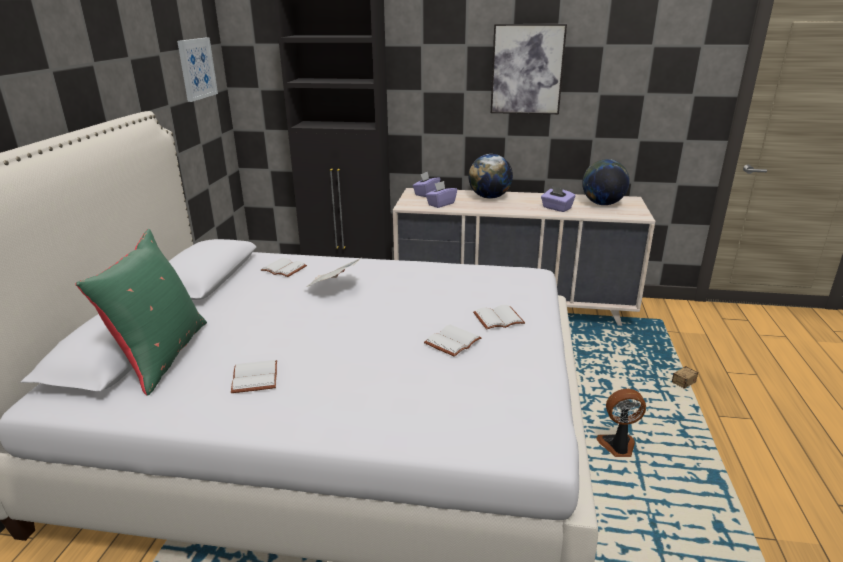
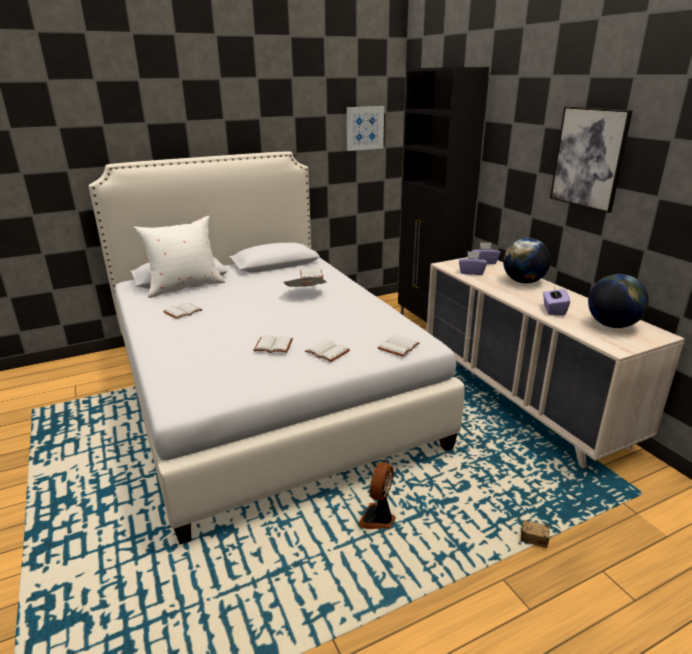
camera: 55 degrees right, 0 degrees up
green pillow [76,229,207,396] -> white pillow [134,216,225,298]
fan [596,389,646,457] -> fan turned 120 degrees counterclockwise [358,462,396,529]
none -> white book [378,335,420,357]

